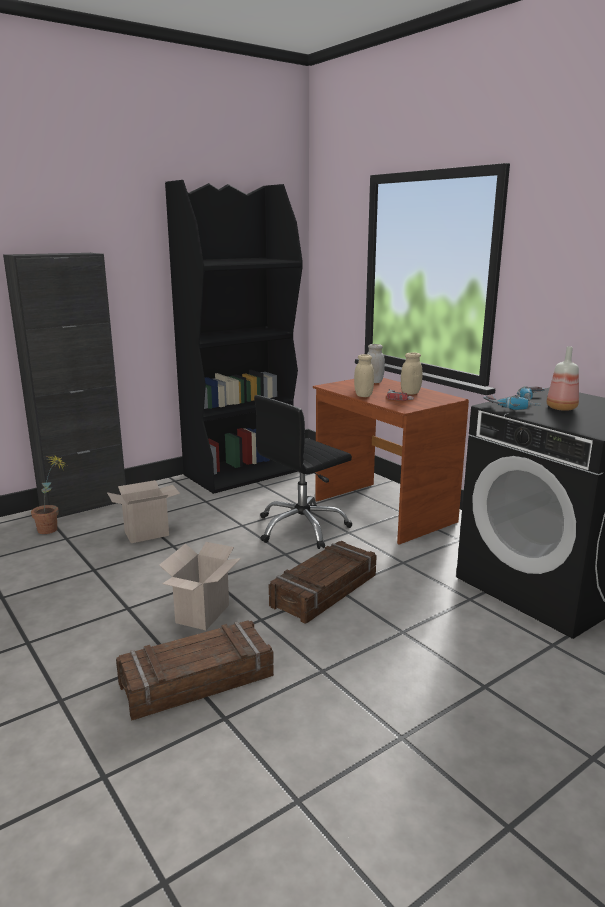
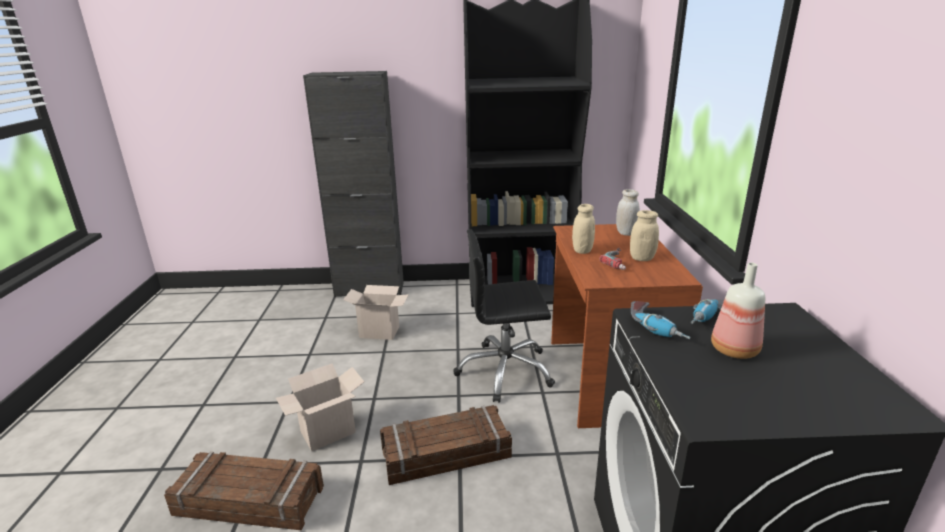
camera: 35 degrees right, 5 degrees up
potted plant [31,455,67,534] -> none

